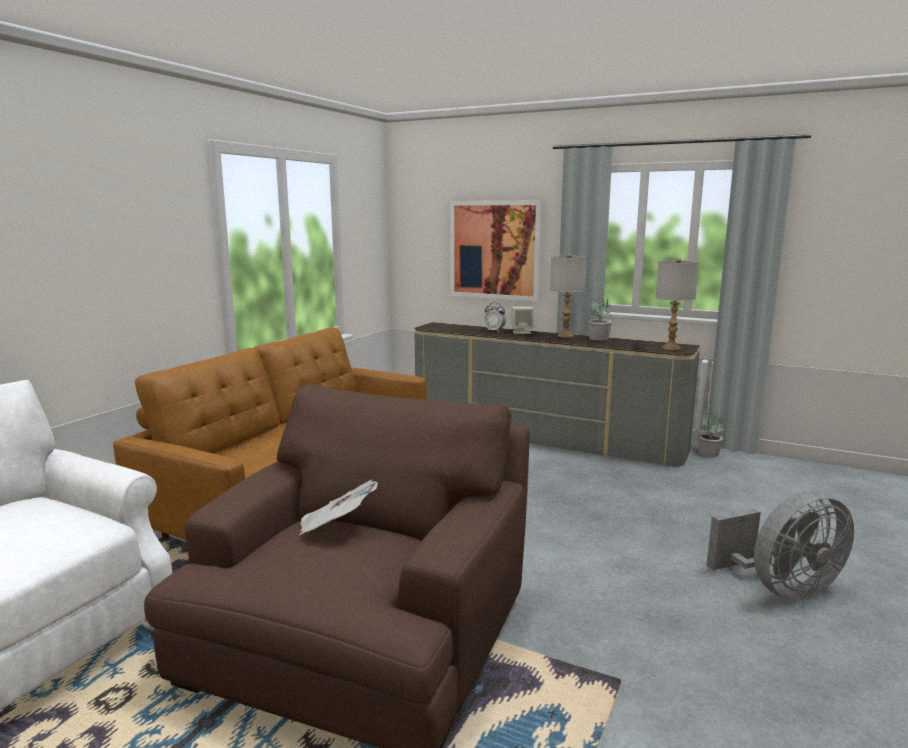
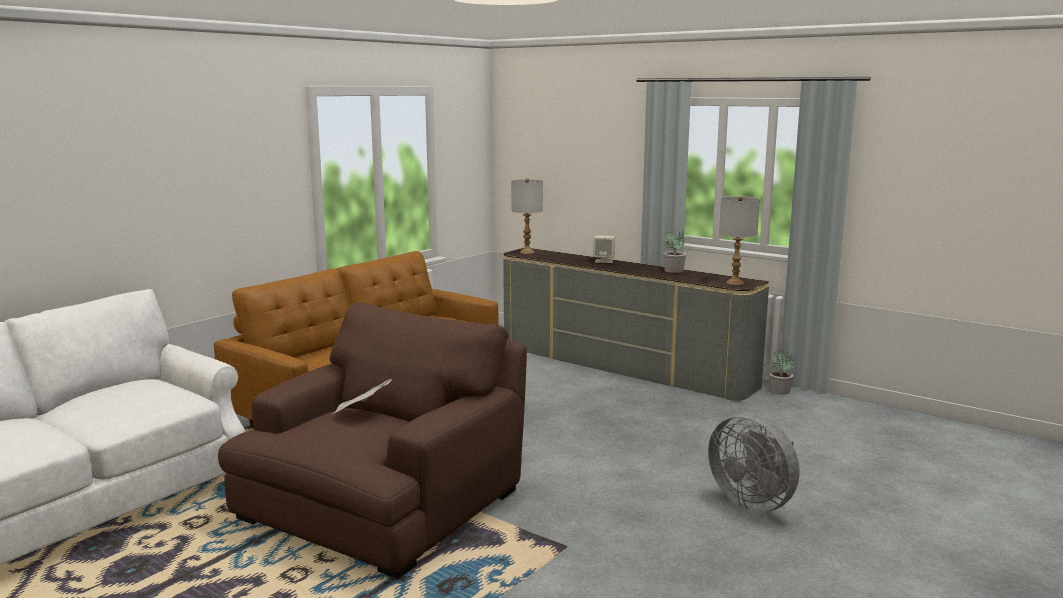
camera: 10 degrees right, 0 degrees up
picture [450,201,542,301] -> none
alarm clock [484,303,506,332] -> none
grey table lamp [550,254,587,338] -> grey table lamp moved to [511,178,543,254]
grey fan [707,491,854,601] -> grey fan turned 60 degrees clockwise [708,413,799,512]

